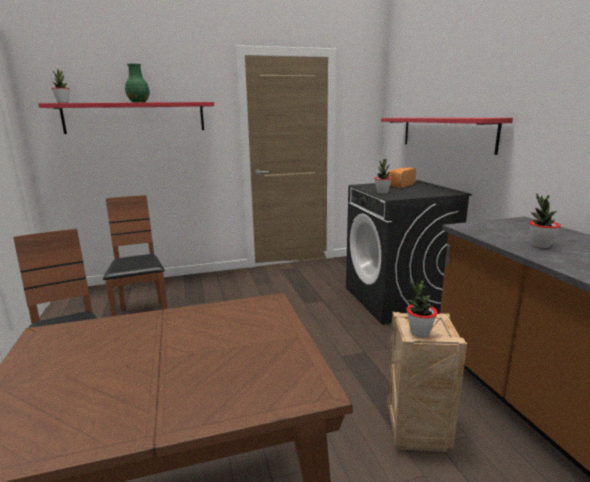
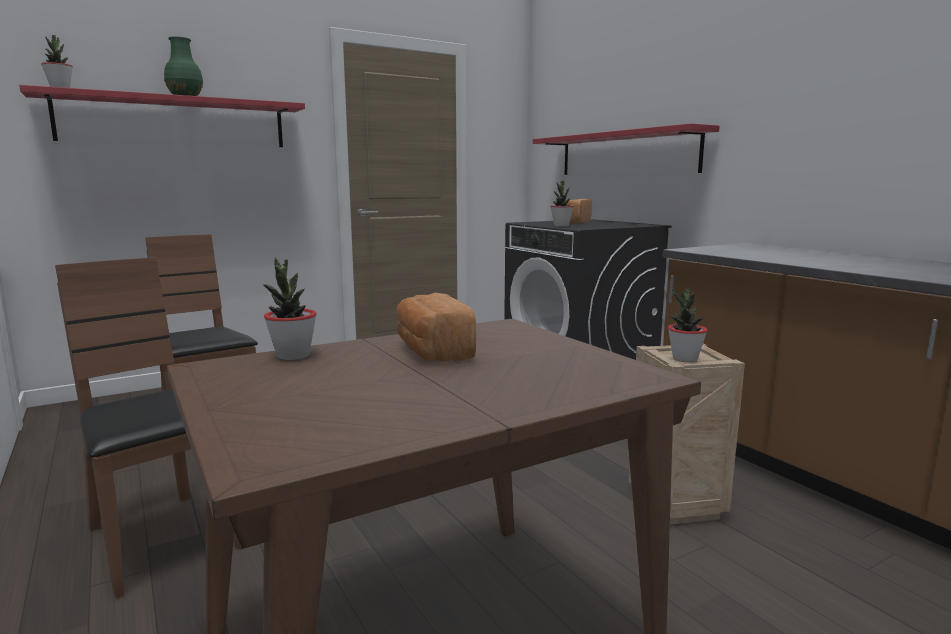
camera: 15 degrees left, 5 degrees down
potted plant [529,194,561,248] -> potted plant moved to [263,257,317,360]
none -> bread [396,292,476,362]

